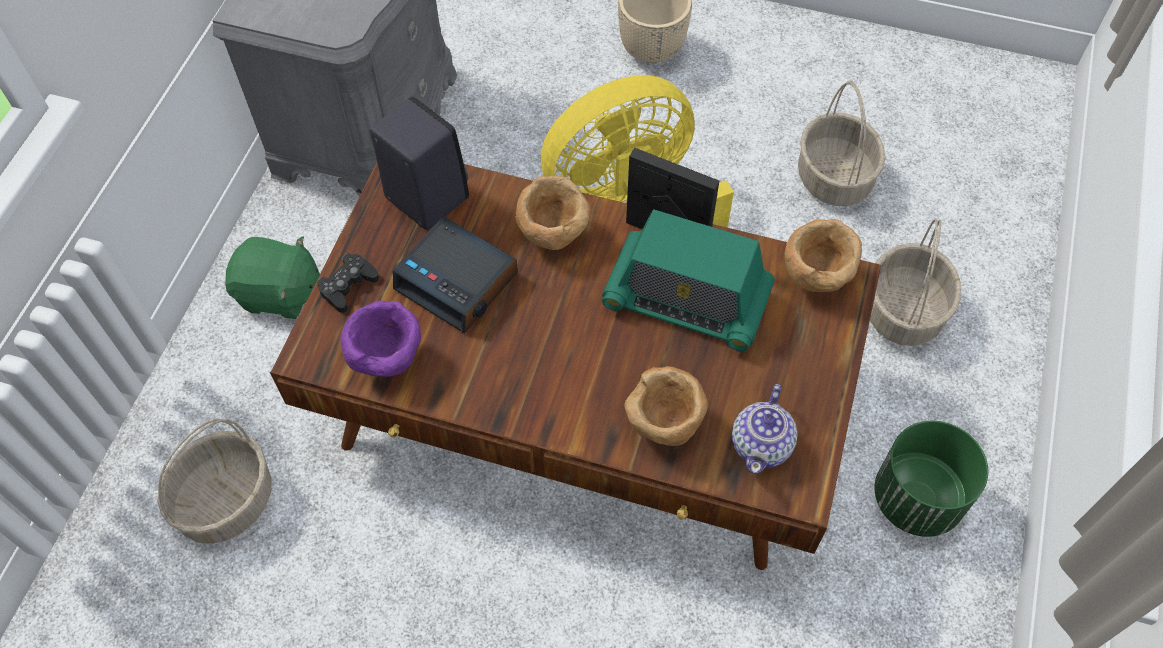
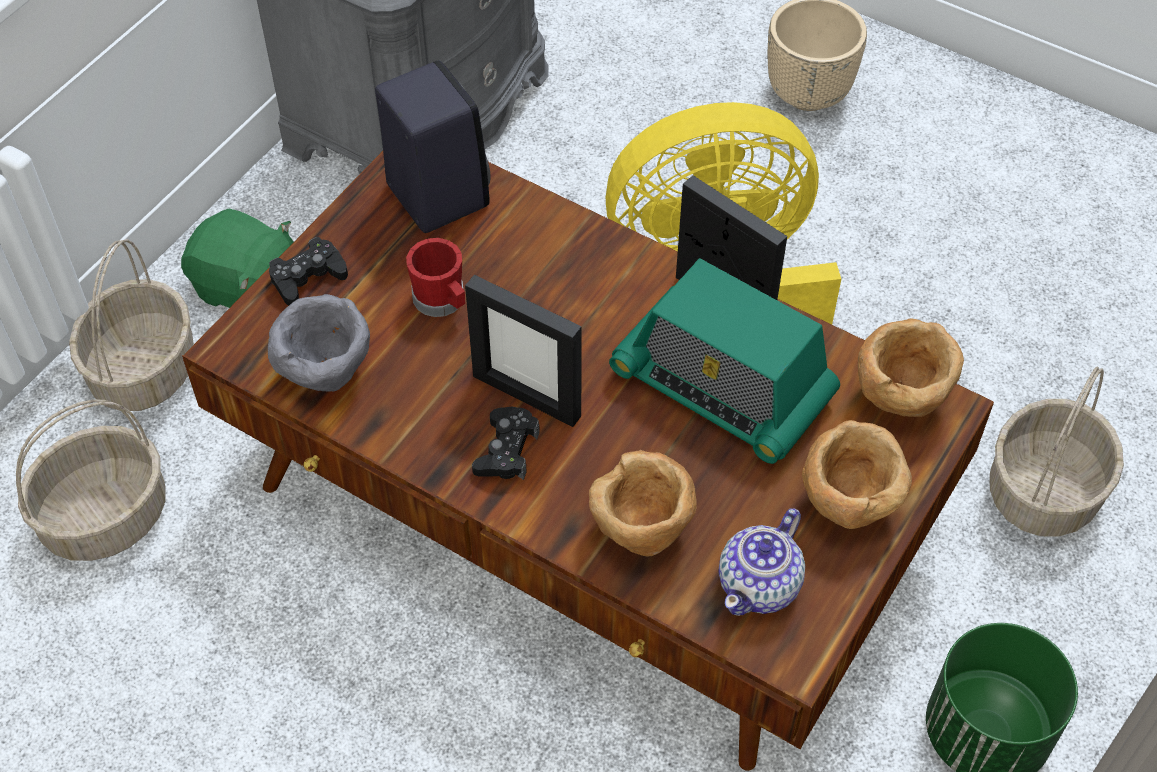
camera: 15 degrees right, 5 degrees down
purple bowl [341,301,421,377] -> grey bowl [268,294,370,392]
alarm clock [393,217,518,334] -> red mug [406,238,465,317]
brown bowl [516,175,590,250] -> brown bowl moved to [802,420,912,529]
basket [798,81,886,207] -> basket moved to [69,239,194,411]
none -> picture frame [465,275,582,427]
none -> black game controller [472,406,540,480]

